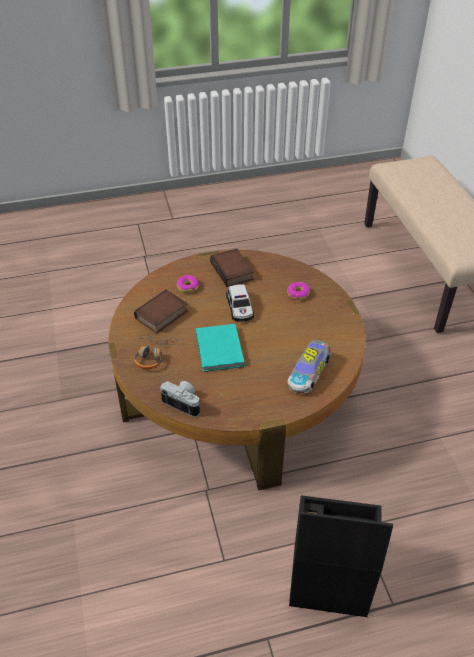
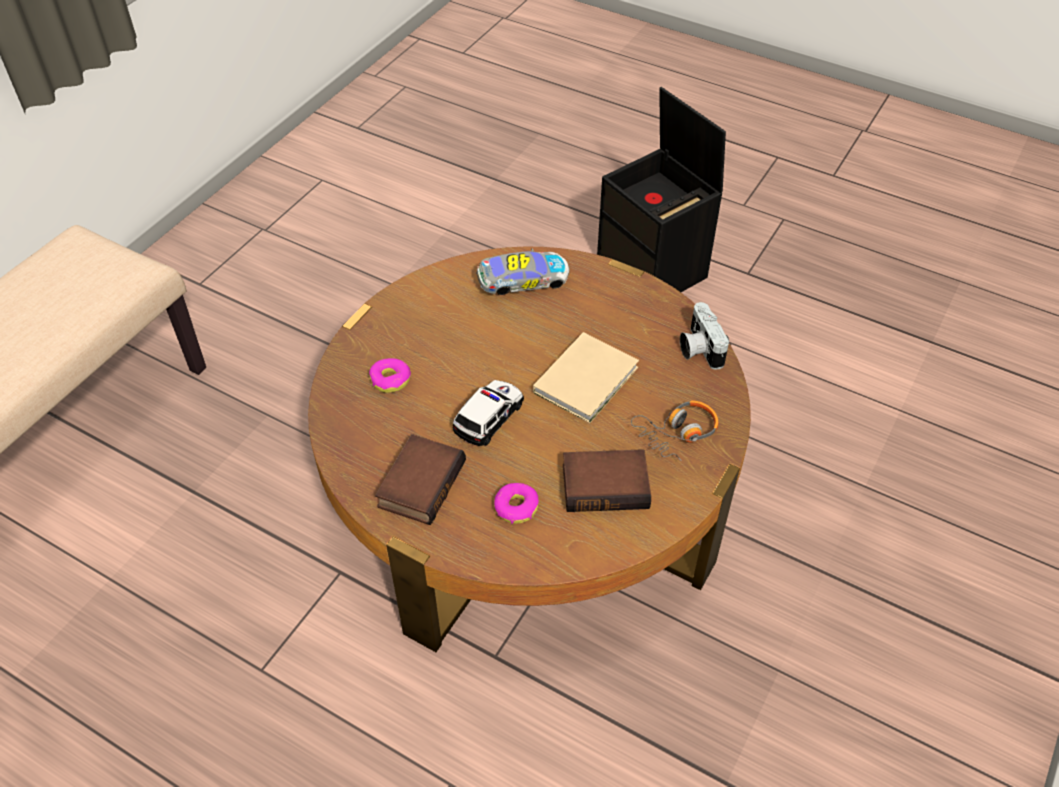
camera: 135 degrees left, 5 degrees up
turquoise book [196,324,245,372] -> beige book [533,332,639,423]

